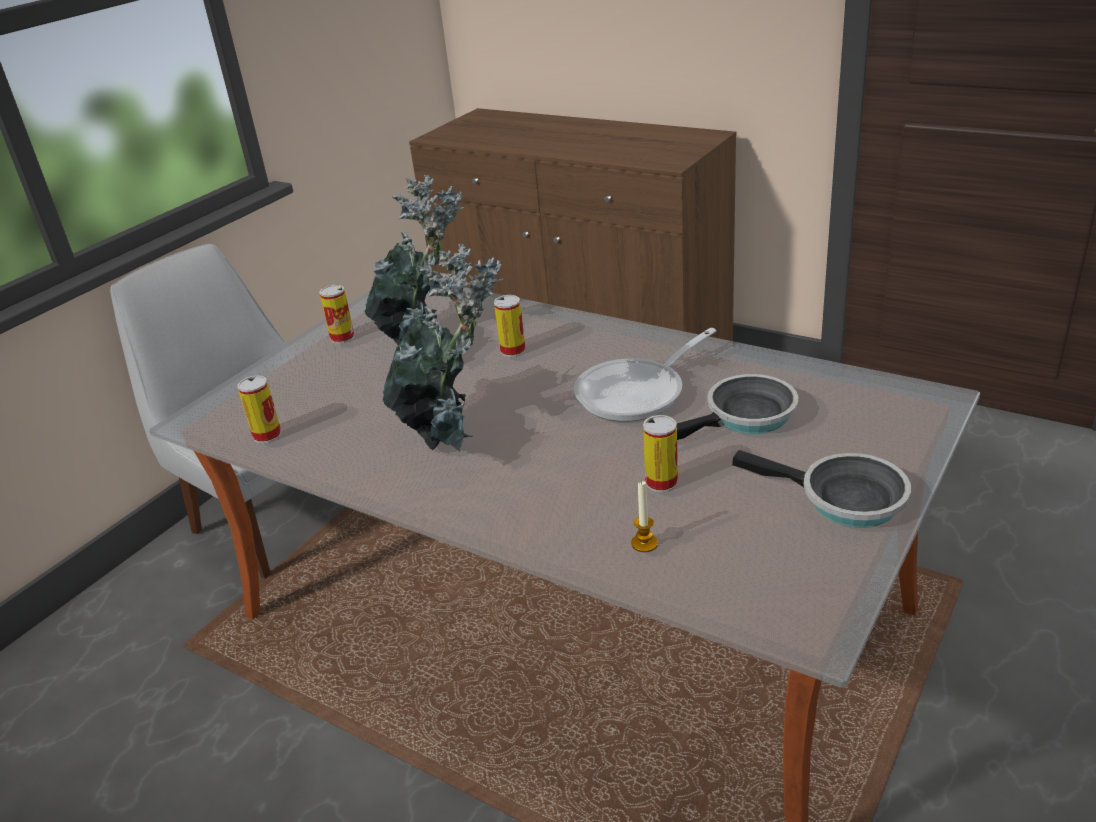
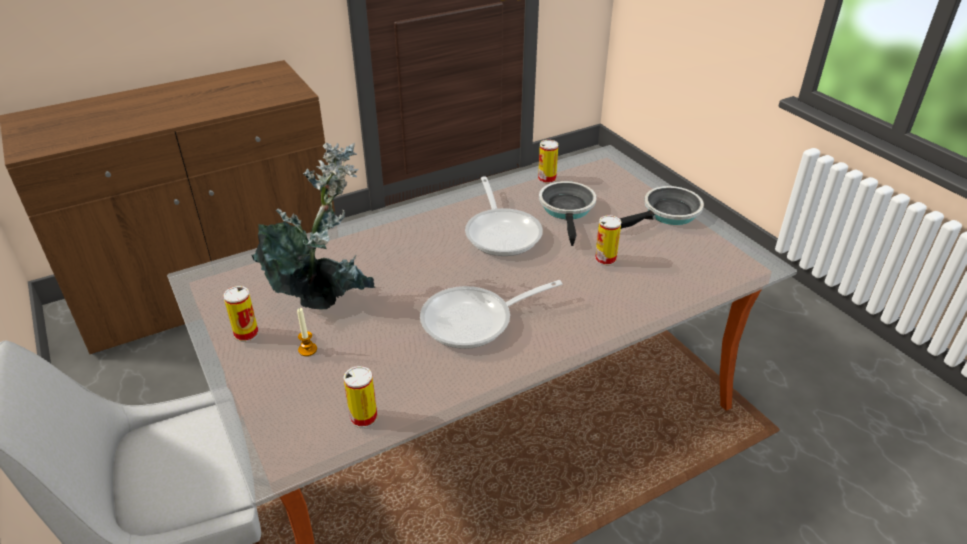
camera: 65 degrees left, 5 degrees up
potted plant [382,244,503,451] -> frying pan [420,280,562,349]
can [494,295,526,357] -> can moved to [538,140,558,184]
candle [631,481,658,552] -> candle moved to [297,308,317,356]

